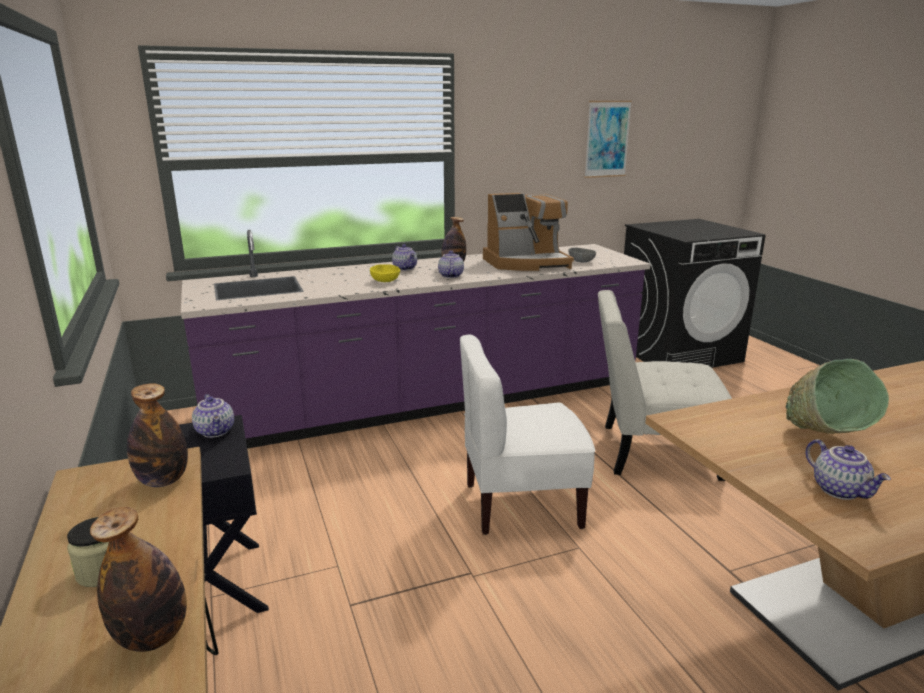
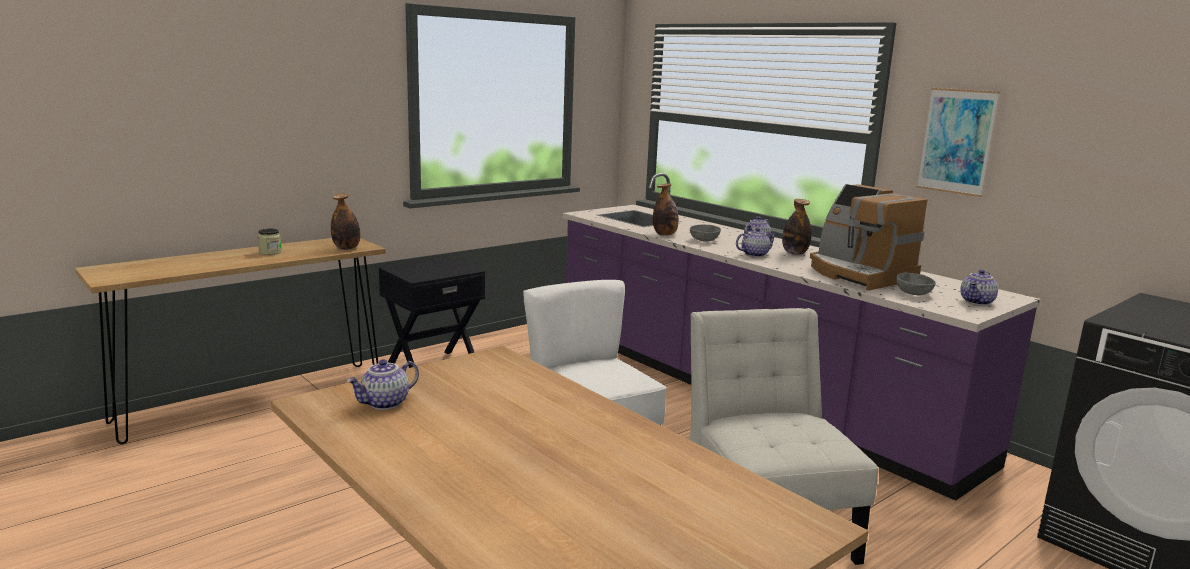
camera: 70 degrees right, 5 degrees down
bottle [90,507,187,652] -> bottle moved to [653,183,679,235]
teapot [192,394,234,438] -> teapot moved to [960,270,998,305]
yellow bowl [370,264,400,282] -> grey bowl [690,225,721,242]
picture [584,101,632,178] -> picture moved to [917,88,1000,197]
green bowl [786,359,889,434] -> none

